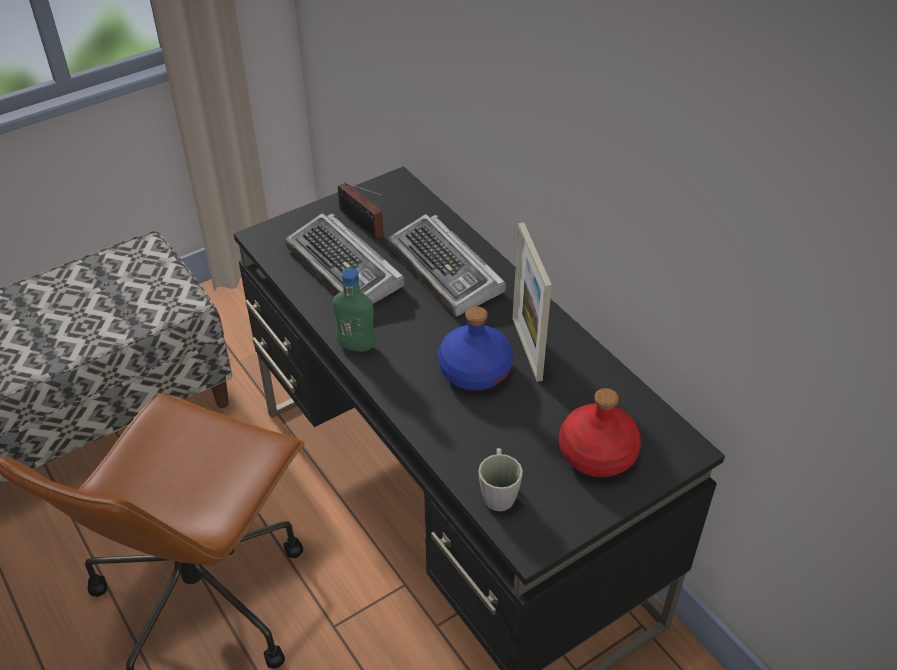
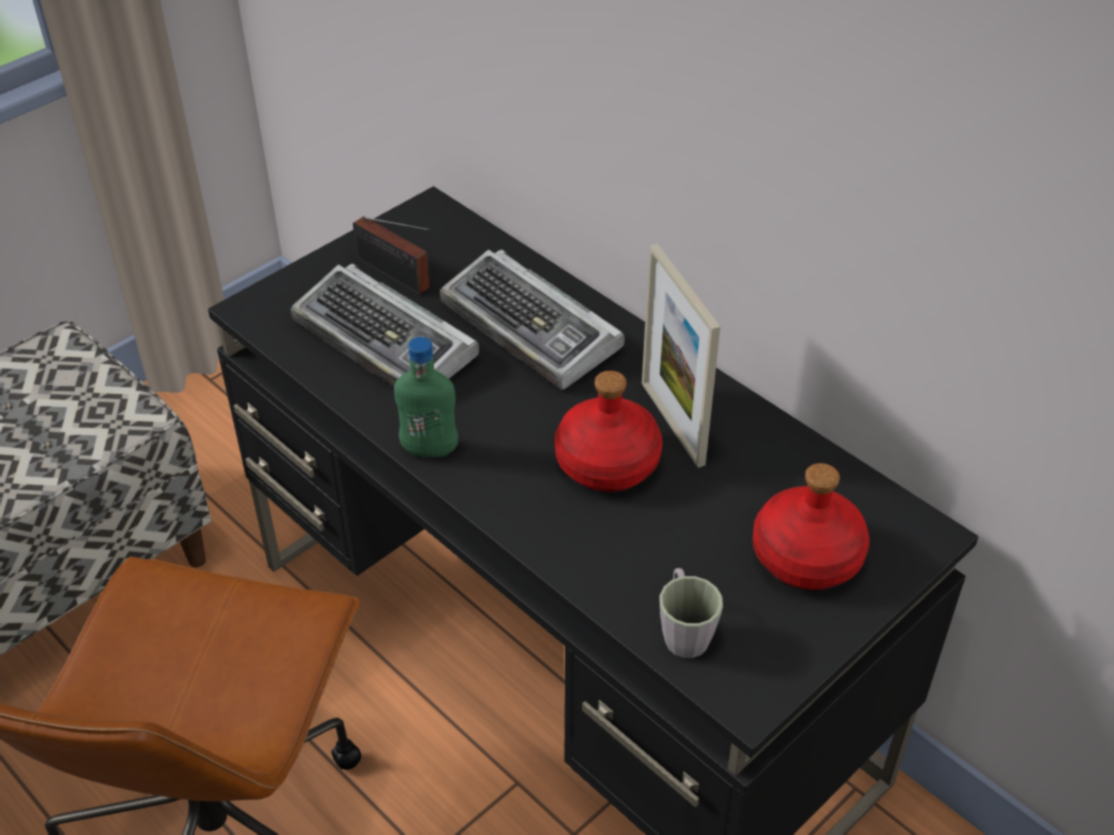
camera: 10 degrees left, 0 degrees up
blue bottle [438,306,513,391] -> red bottle [555,371,663,492]

